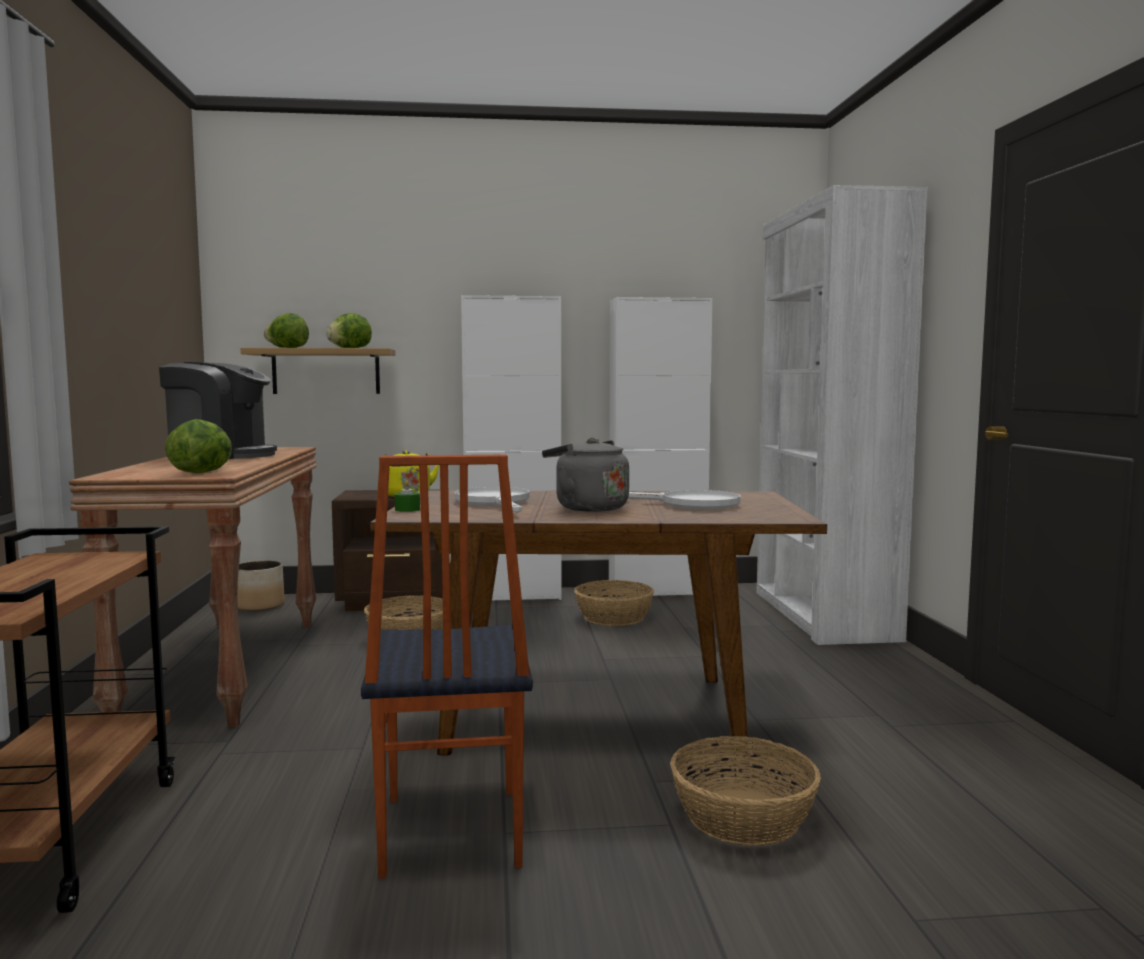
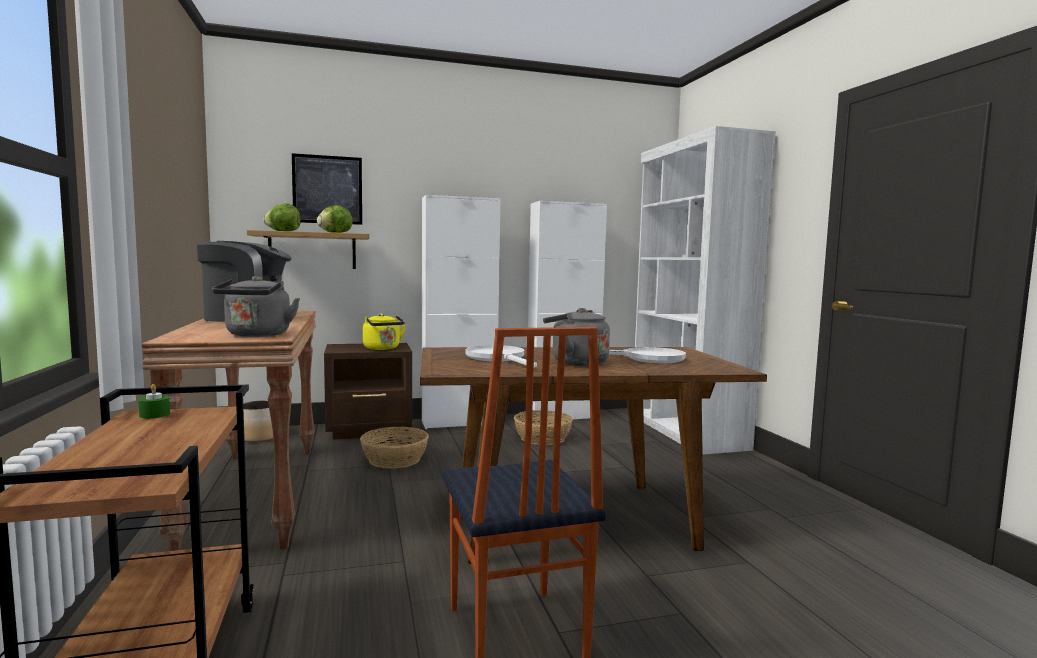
camera: 10 degrees left, 0 degrees up
lettuce [165,419,232,473] -> grey kettle [212,276,300,337]
green candle [395,480,420,512] -> green candle moved to [138,384,170,419]
basket [670,736,821,846] -> none
none -> picture [292,153,362,225]

